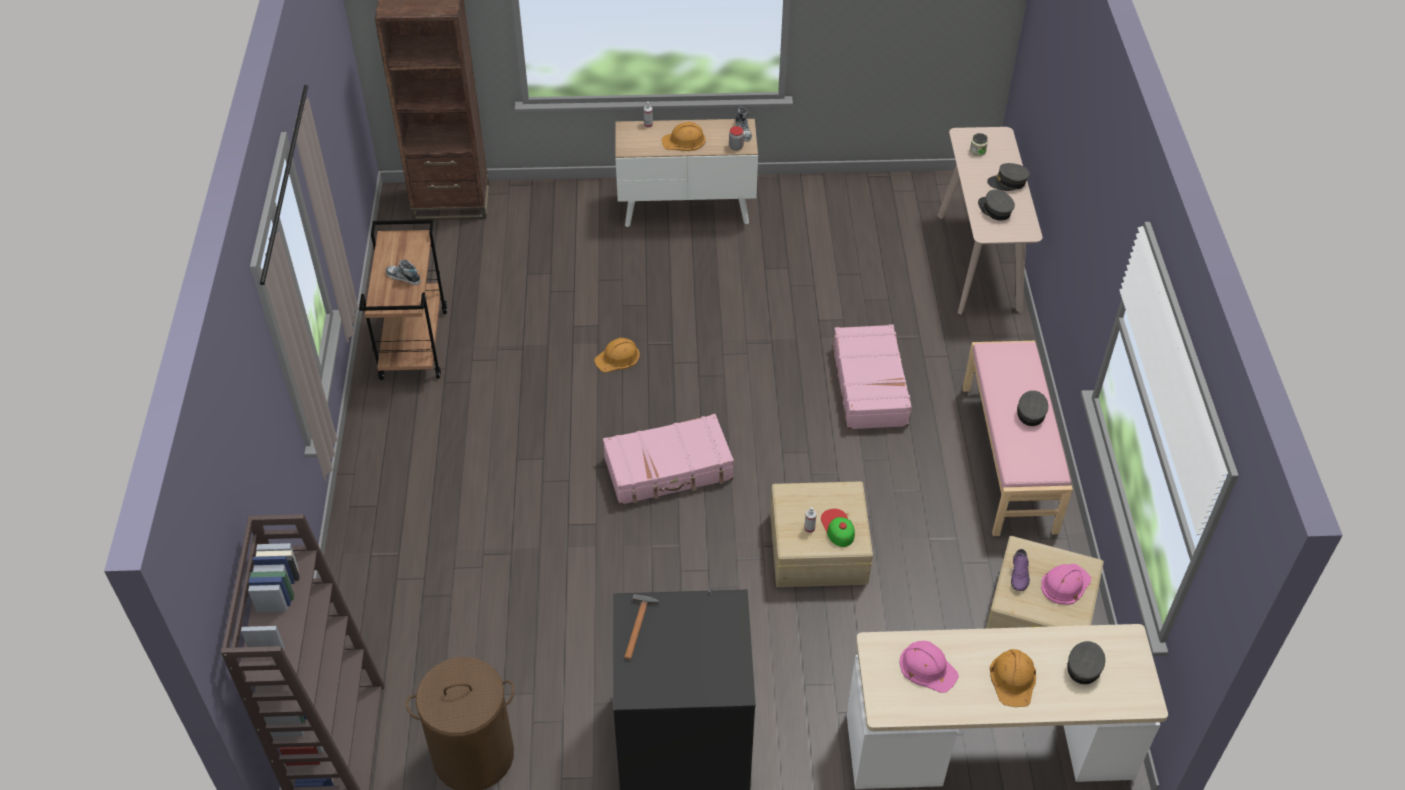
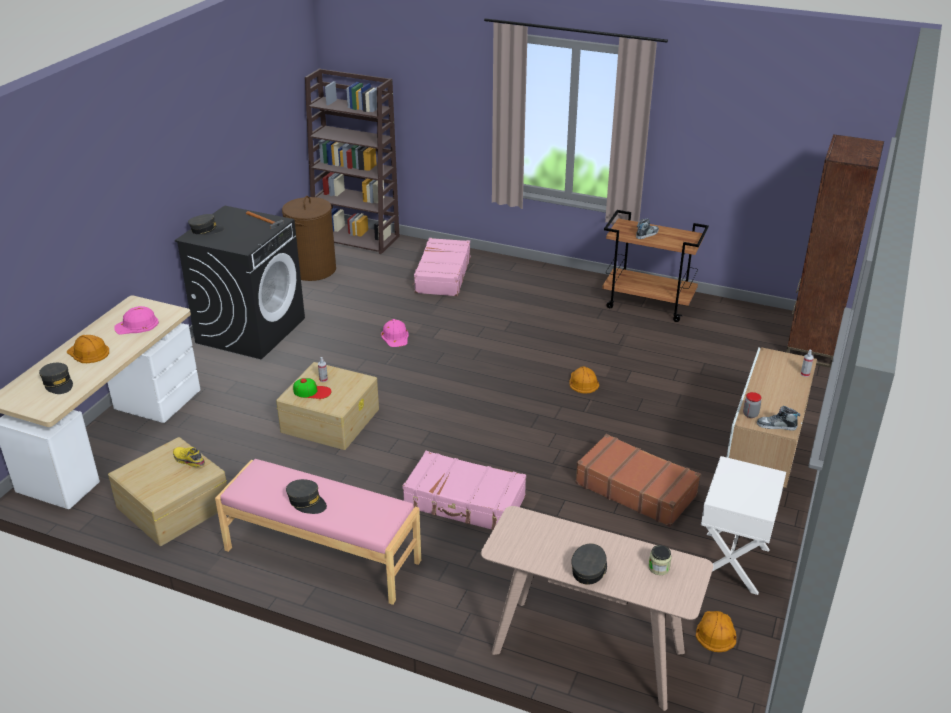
camera: 115 degrees right, 15 degrees down
pink suitcase [603,414,734,505] -> pink suitcase moved to [412,238,470,296]
orange hard hat [662,122,706,151] -> orange hard hat moved to [696,611,736,652]
grey cap [978,189,1015,221] -> grey cap moved to [188,214,225,235]
purple shoe [1011,549,1030,591] -> yellow shoe [173,447,205,467]
pink hard hat [1041,564,1091,605] -> pink hard hat moved to [381,319,409,347]
none -> brown suitcase [575,434,701,527]
none -> white nightstand [701,456,786,595]

